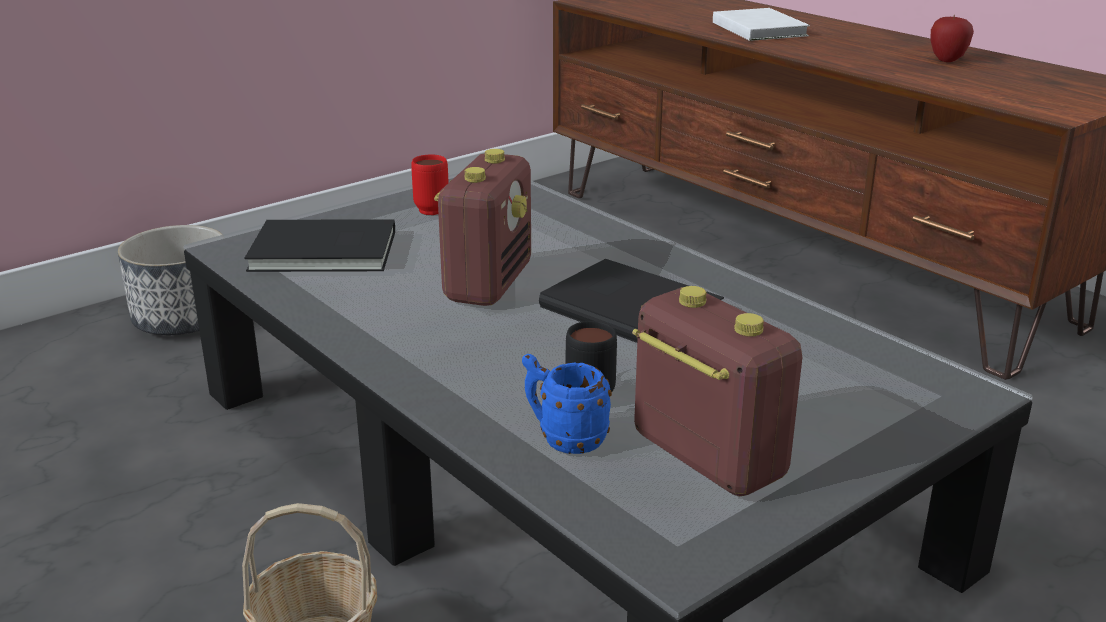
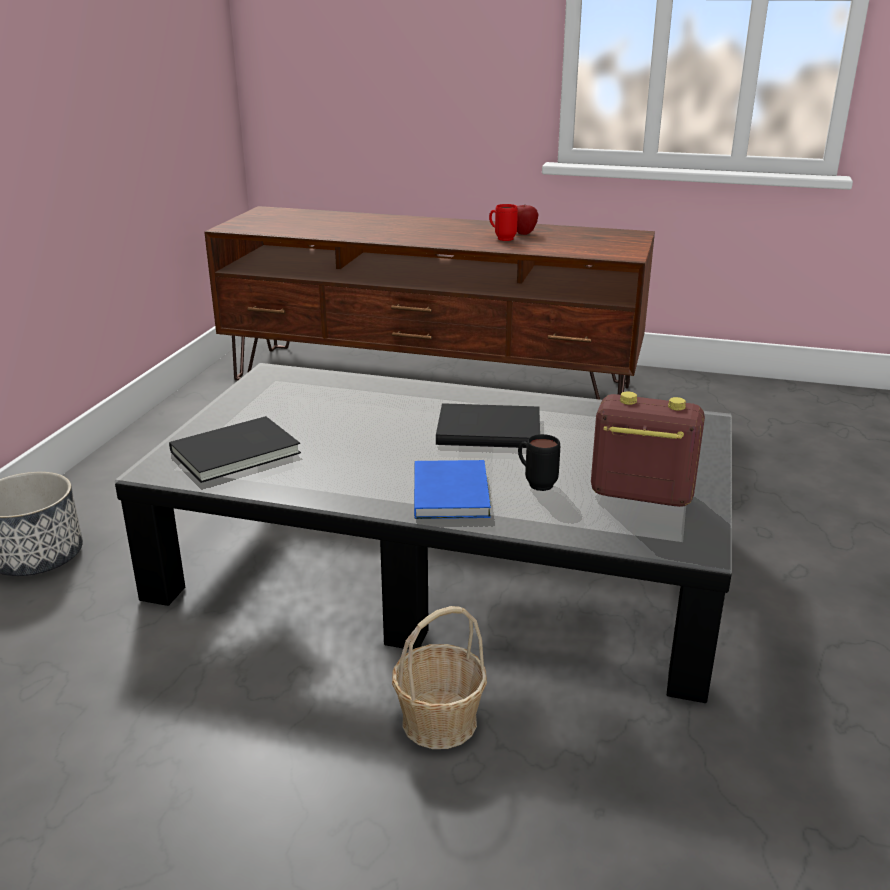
camera: 35 degrees left, 0 degrees up
red mug [411,154,449,215] -> red mug moved to [489,204,518,241]
radio [434,149,531,306] -> none
blue mug [522,354,612,454] -> none
white book [713,8,810,41] -> none
none -> blue book [414,460,491,519]

